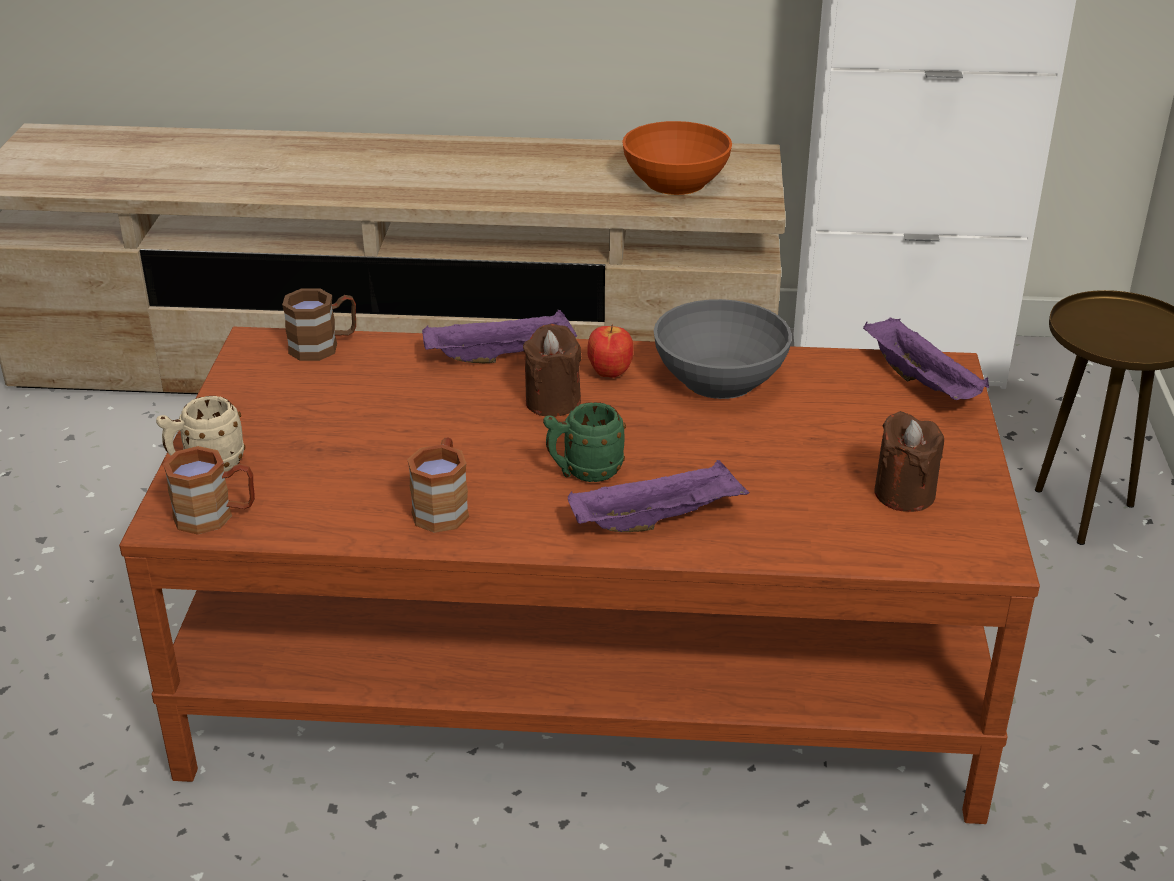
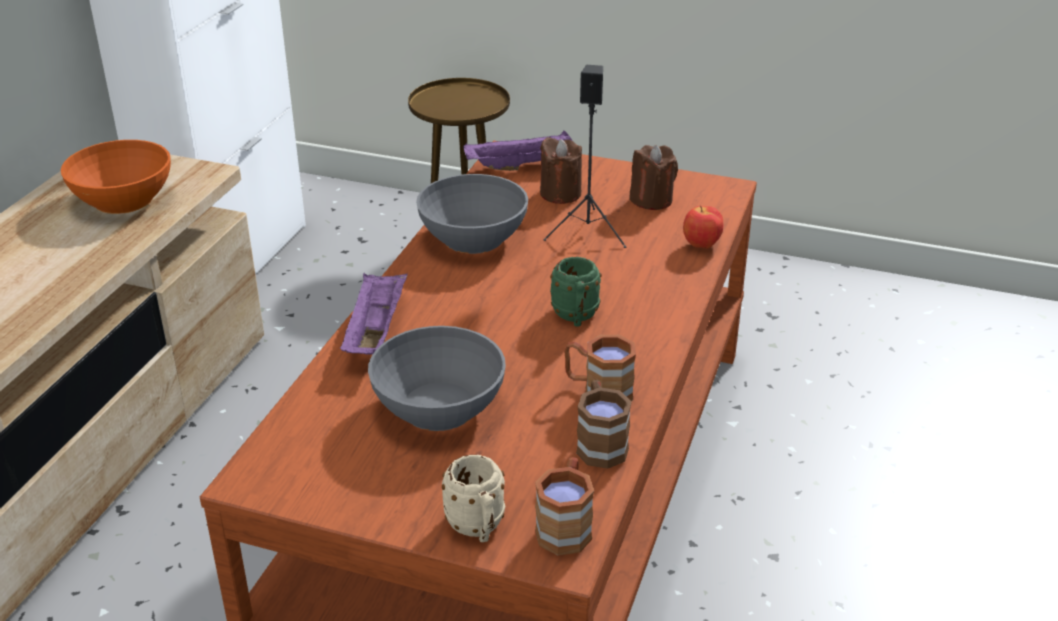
camera: 75 degrees left, 0 degrees up
brown mug [282,288,356,361] -> brown mug moved to [576,380,632,469]
brown candle [523,324,581,417] -> brown candle moved to [540,137,582,204]
purple tray [568,460,749,532] -> none
apple [587,325,633,378] -> apple moved to [683,206,723,249]
none -> grey bowl [368,326,506,431]
none -> black speaker [543,65,627,248]

